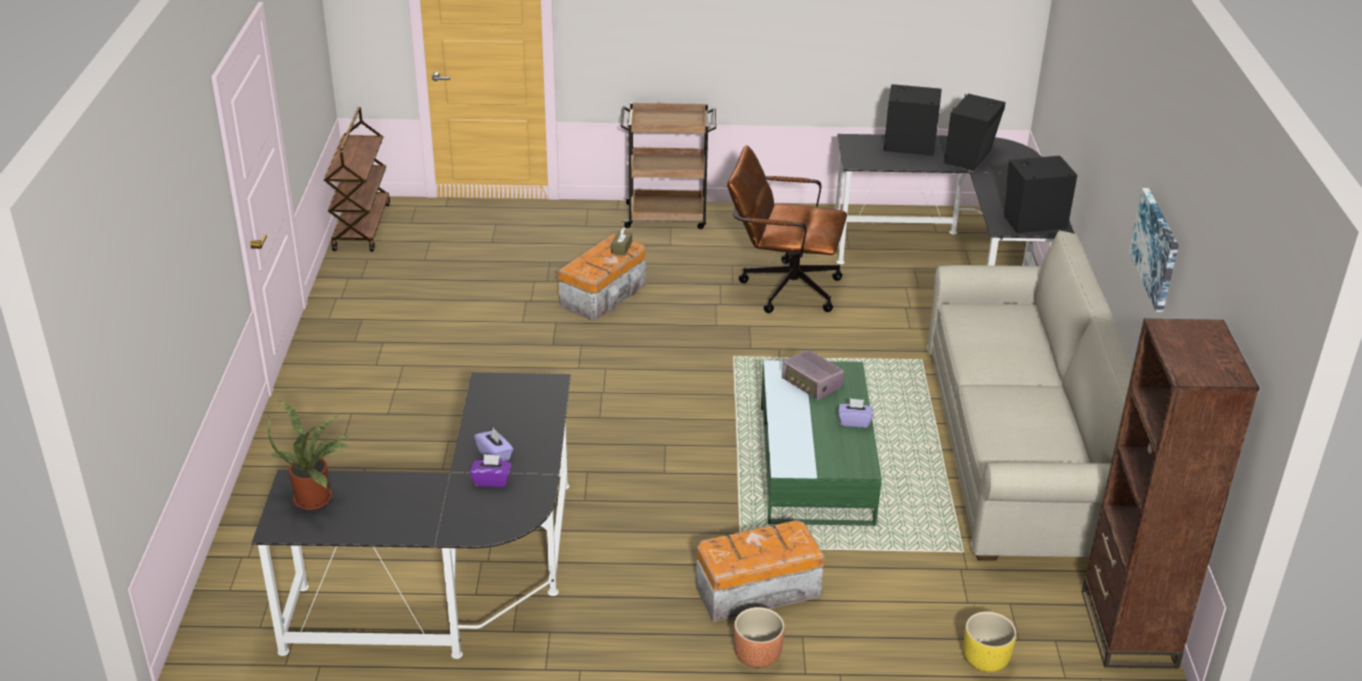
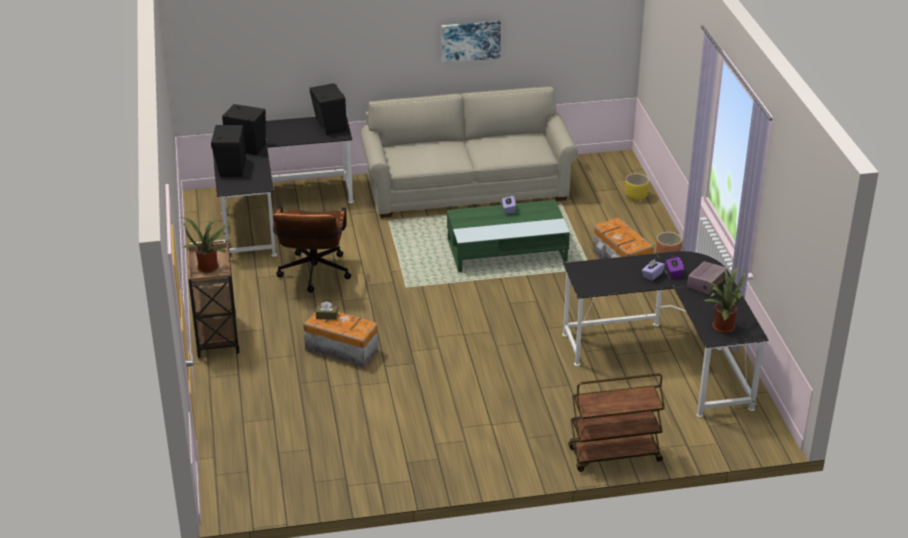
camera: 100 degrees left, 0 degrees up
brown cart [324,107,390,252] -> brown cart moved to [568,373,665,472]
radio [782,350,844,400] -> radio moved to [687,262,727,295]
brown bookcase [1082,318,1259,669] -> none
none -> potted plant [180,217,231,273]

